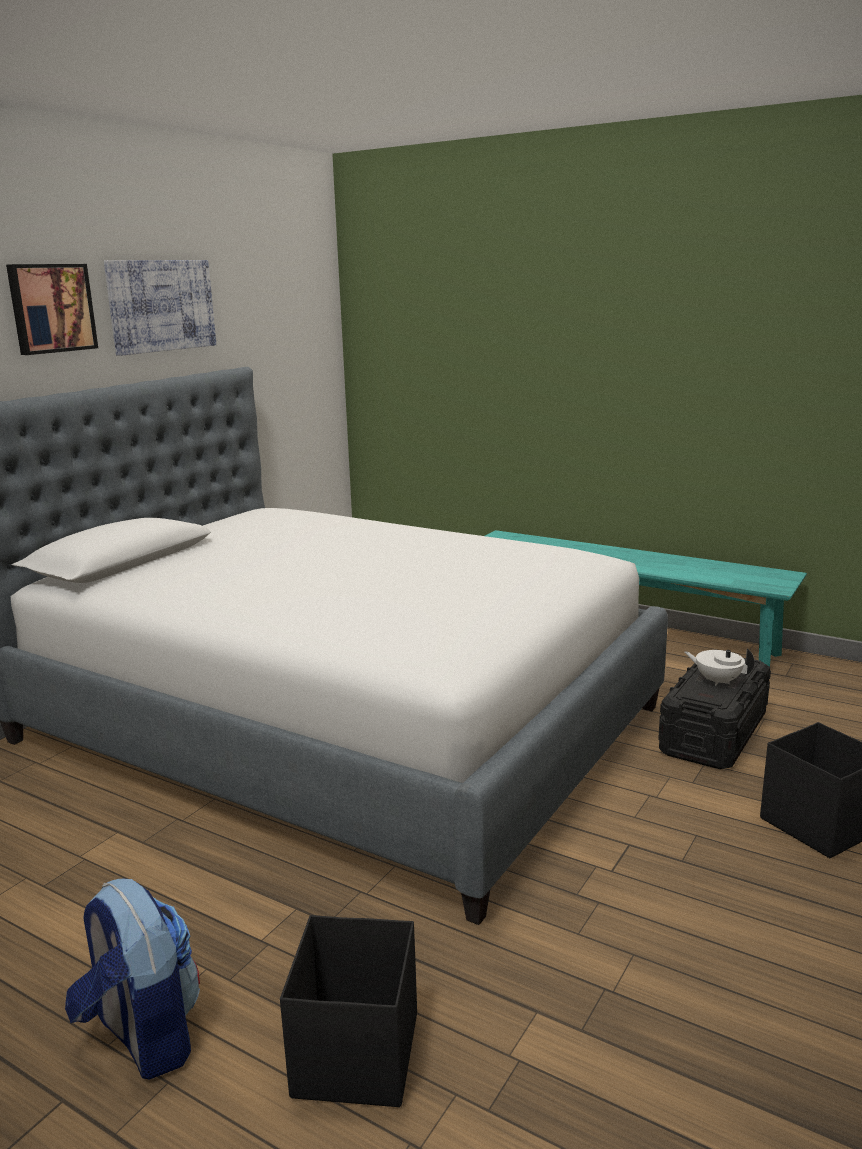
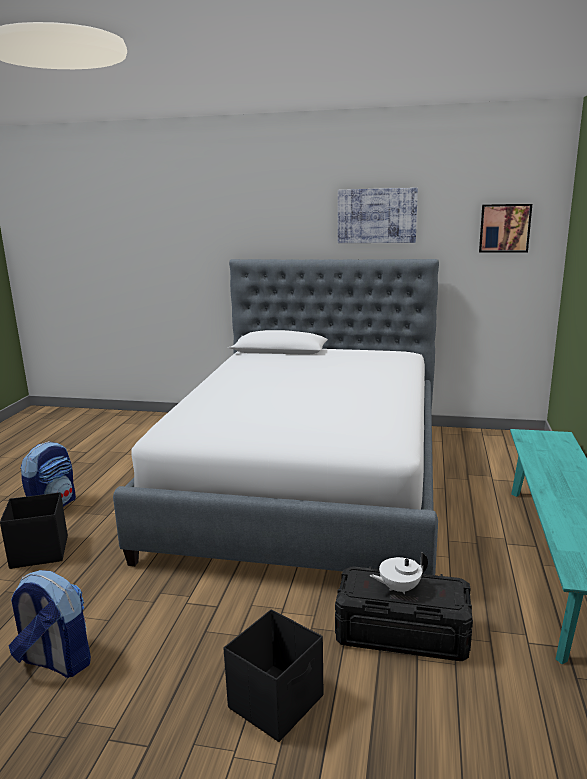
camera: 70 degrees right, 0 degrees up
picture [6,264,98,355] -> picture moved to [479,204,532,253]
white teapot [685,648,755,686] -> white teapot turned 120 degrees counterclockwise [370,552,428,594]
none -> backpack [9,570,91,678]

